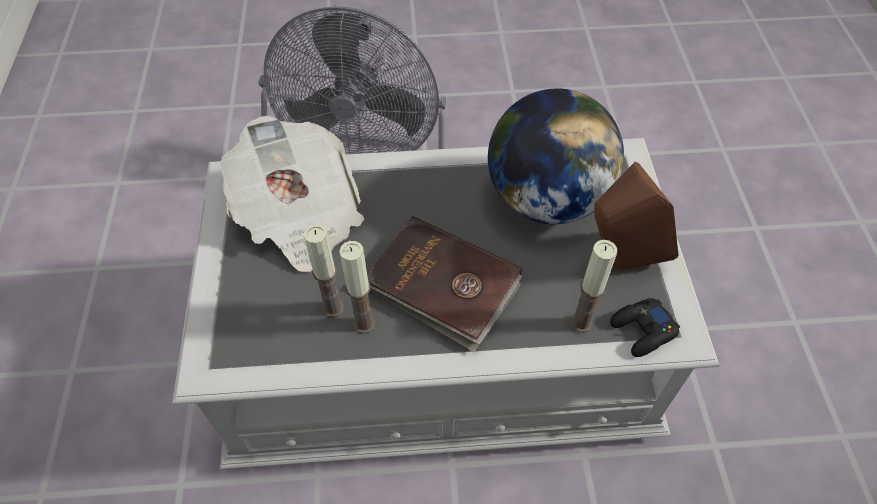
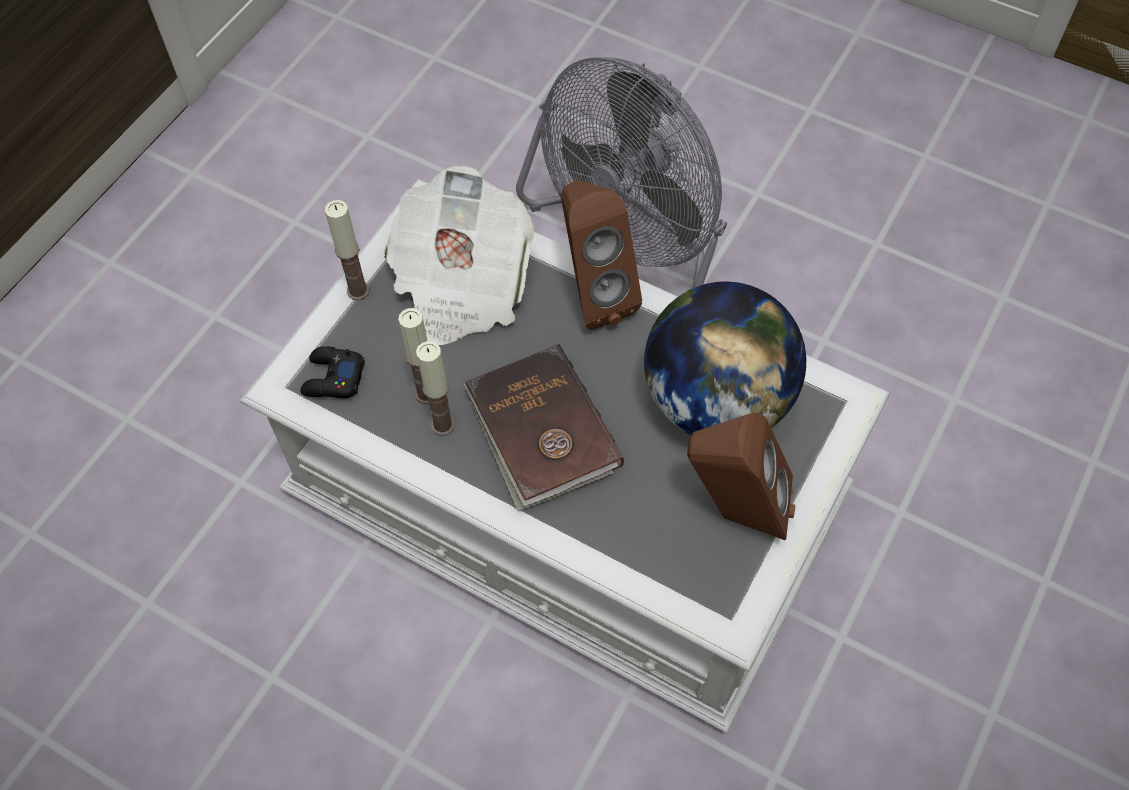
camera: 35 degrees right, 5 degrees up
candle [570,240,617,332] -> candle moved to [325,200,370,300]
black game controller [610,298,680,357] -> black game controller moved to [300,346,365,398]
none -> brown speaker [561,181,642,330]

